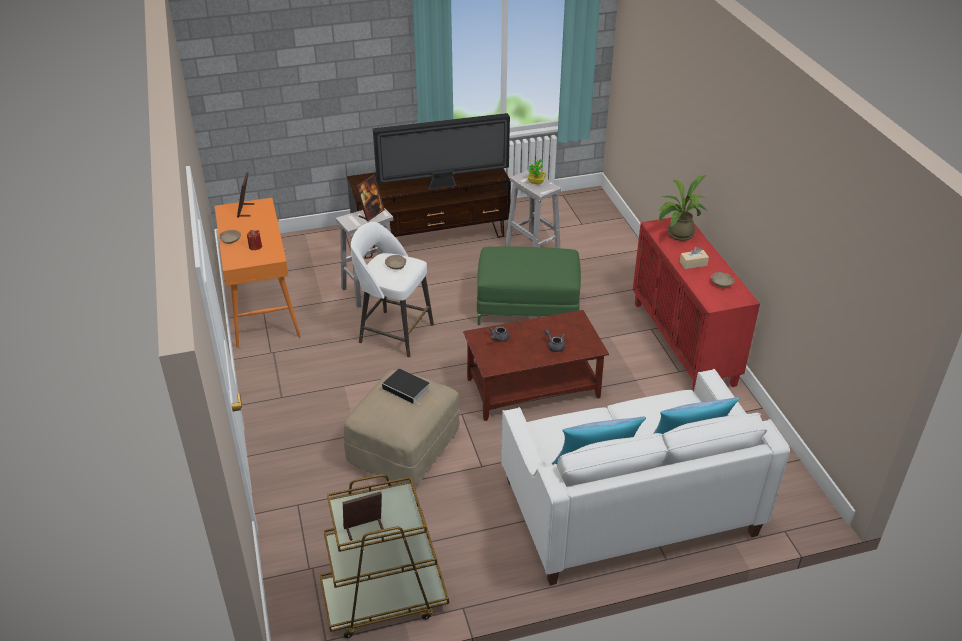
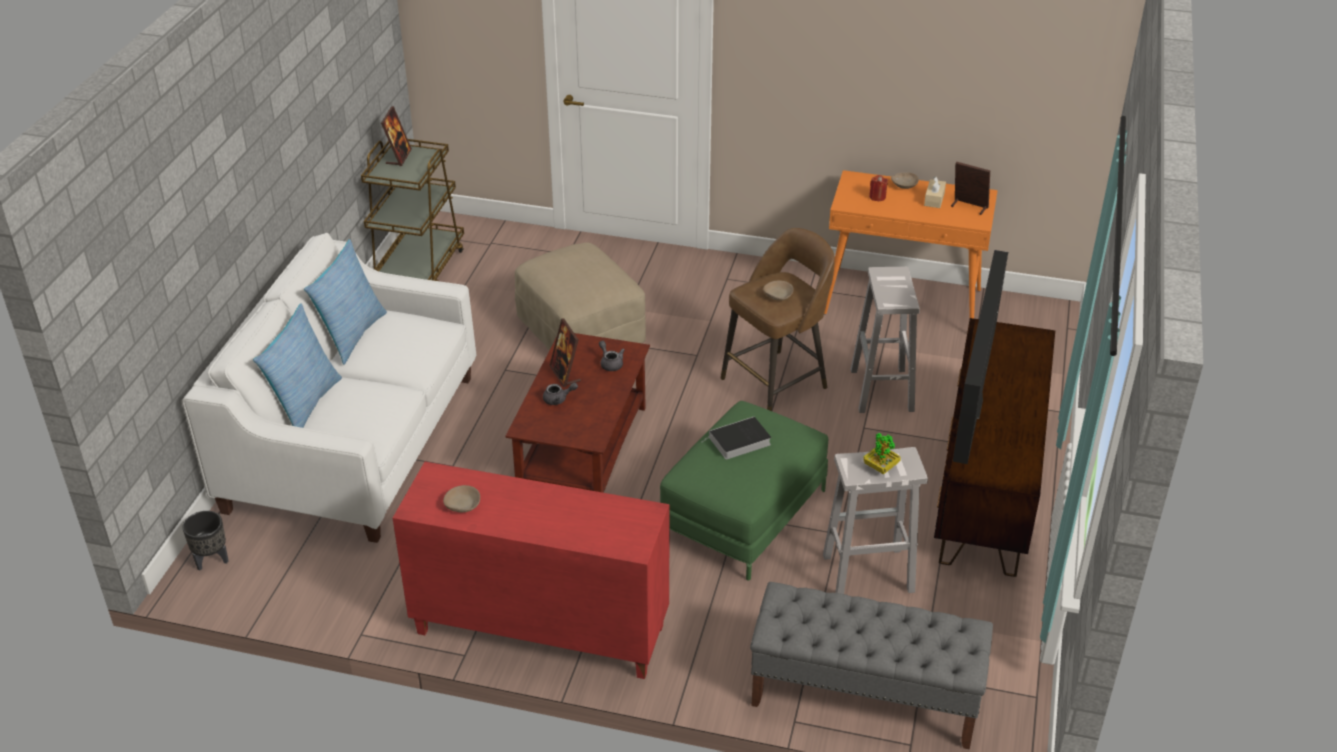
camera: 120 degrees right, 0 degrees up
white stool [351,222,434,357] -> brown stool [721,228,835,411]
picture frame [356,175,385,221] -> picture frame moved to [550,319,581,387]
book [382,368,430,406] -> book moved to [703,417,771,460]
potted plant [659,175,707,241] -> none
beige tissue box [680,247,709,269] -> beige tissue box moved to [924,176,946,208]
none -> black planter [182,511,229,571]
none -> grey bench [750,582,993,750]

